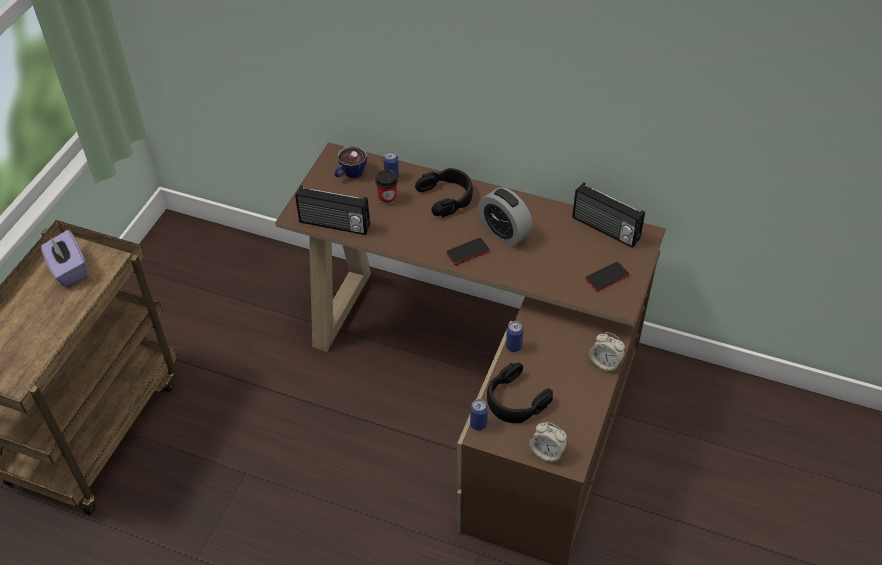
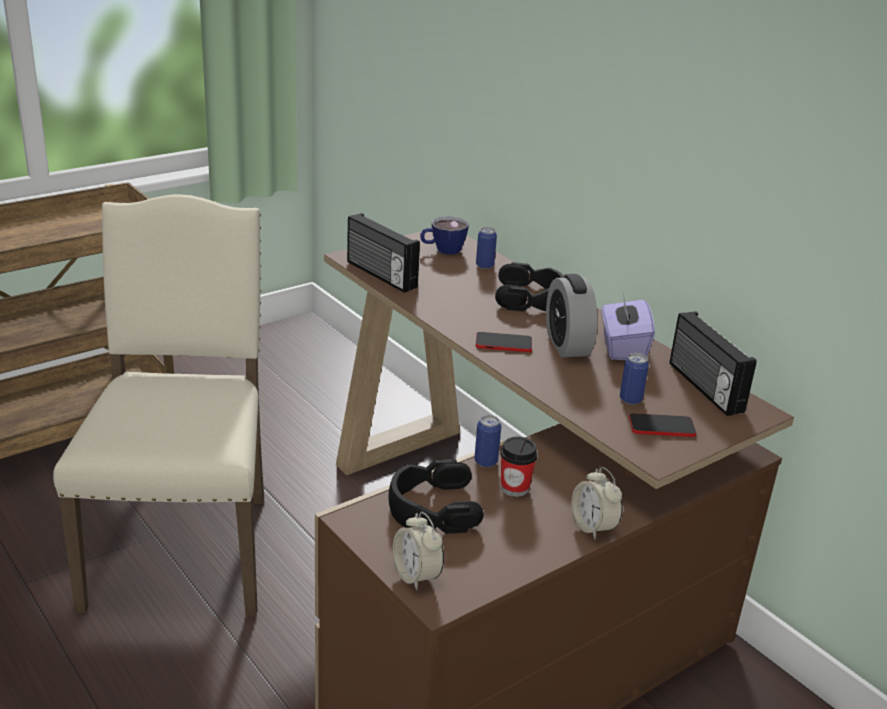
camera: 30 degrees right, 20 degrees down
purple tissue box [41,230,88,287] -> purple tissue box moved to [602,294,655,360]
cup [375,170,398,205] -> cup moved to [500,437,538,497]
can [470,399,488,431] -> can moved to [620,353,649,405]
none -> beige chair [53,194,264,617]

